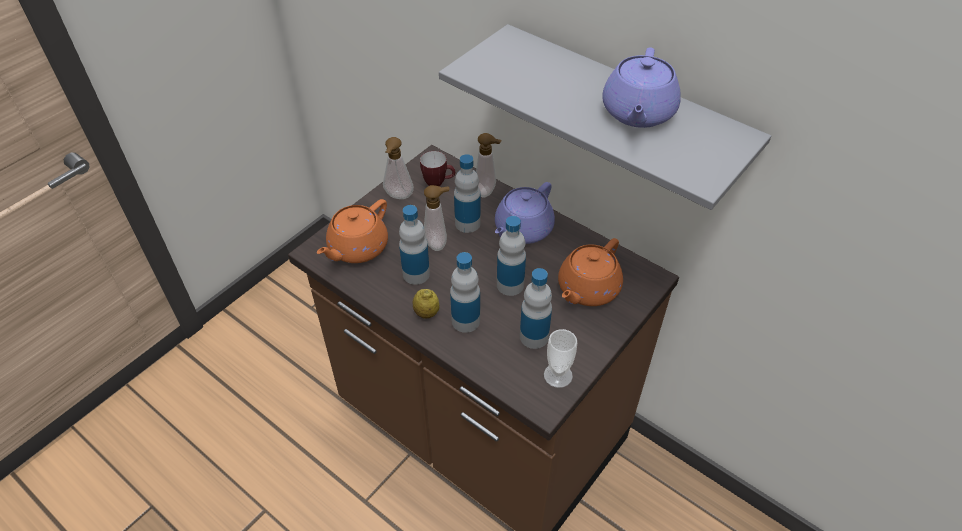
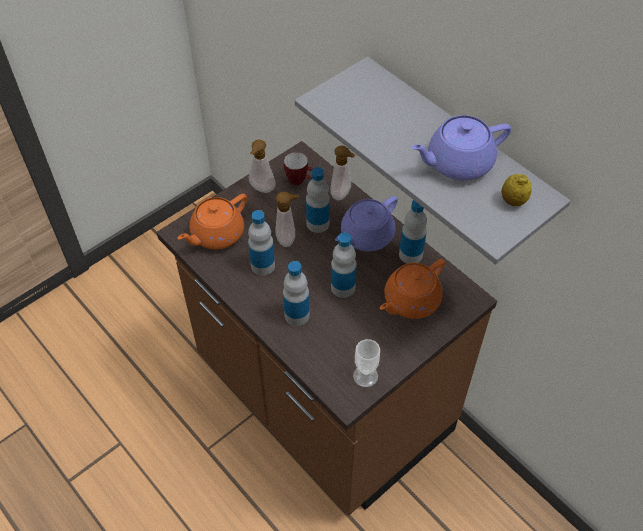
camera: 10 degrees right, 5 degrees up
lemon [413,289,439,319] -> lemon moved to [501,174,531,206]
bottle [520,268,552,349] -> bottle moved to [399,200,427,263]
purple teapot [602,47,681,128] -> purple teapot turned 45 degrees clockwise [411,115,511,180]

